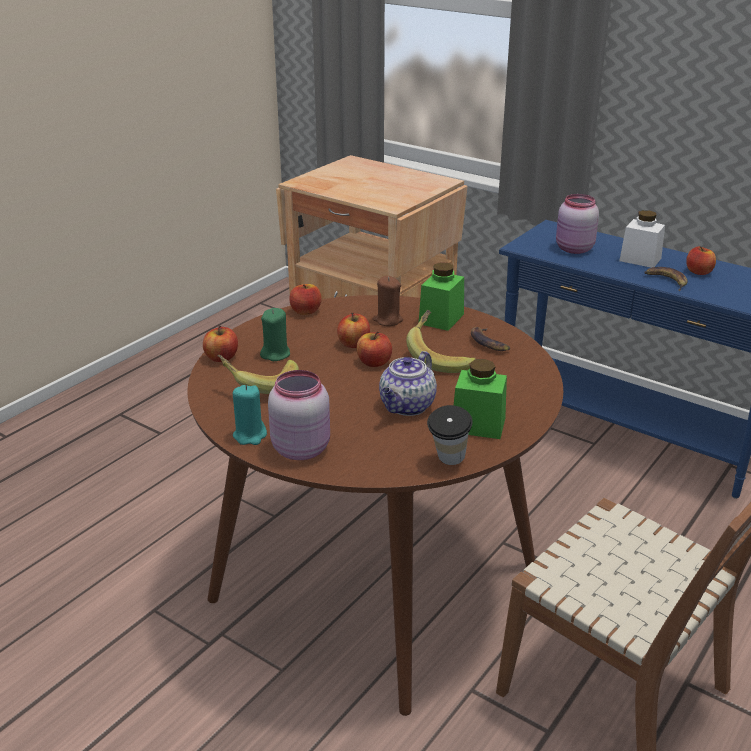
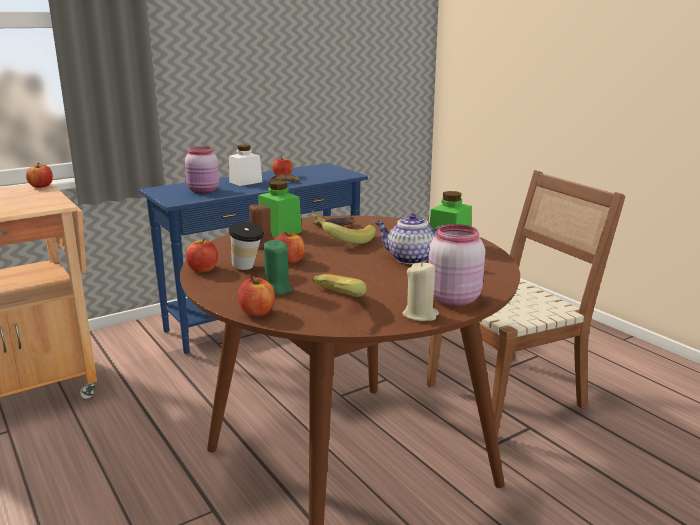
camera: 70 degrees left, 10 degrees down
turquoise candle [233,385,267,445] -> beige candle [402,261,439,321]
apple [357,331,392,367] -> apple moved to [26,163,53,188]
teapot [379,351,437,416] -> teapot turned 150 degrees clockwise [375,214,444,264]
cup [427,405,473,465] -> cup moved to [228,222,264,270]

